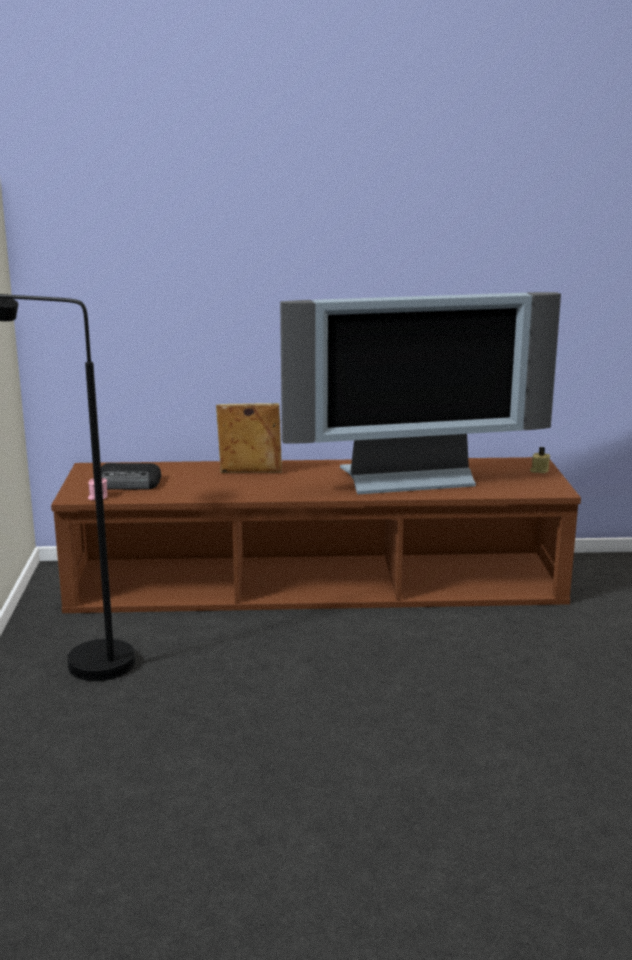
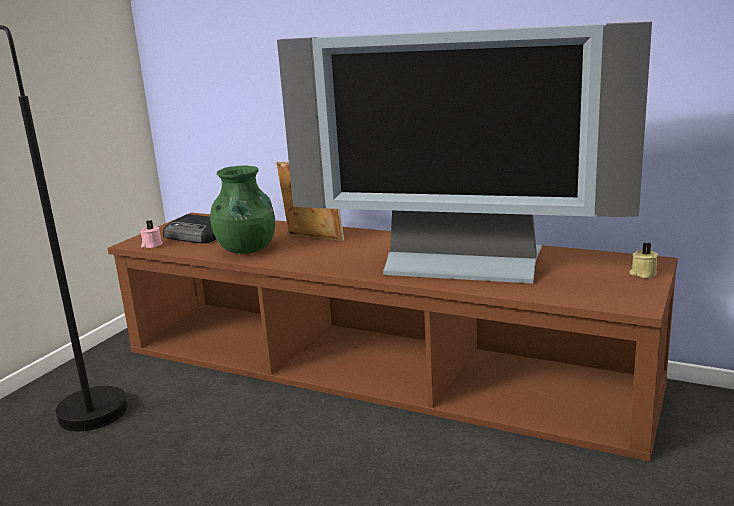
camera: 30 degrees right, 0 degrees up
none -> green vase [210,165,275,254]

